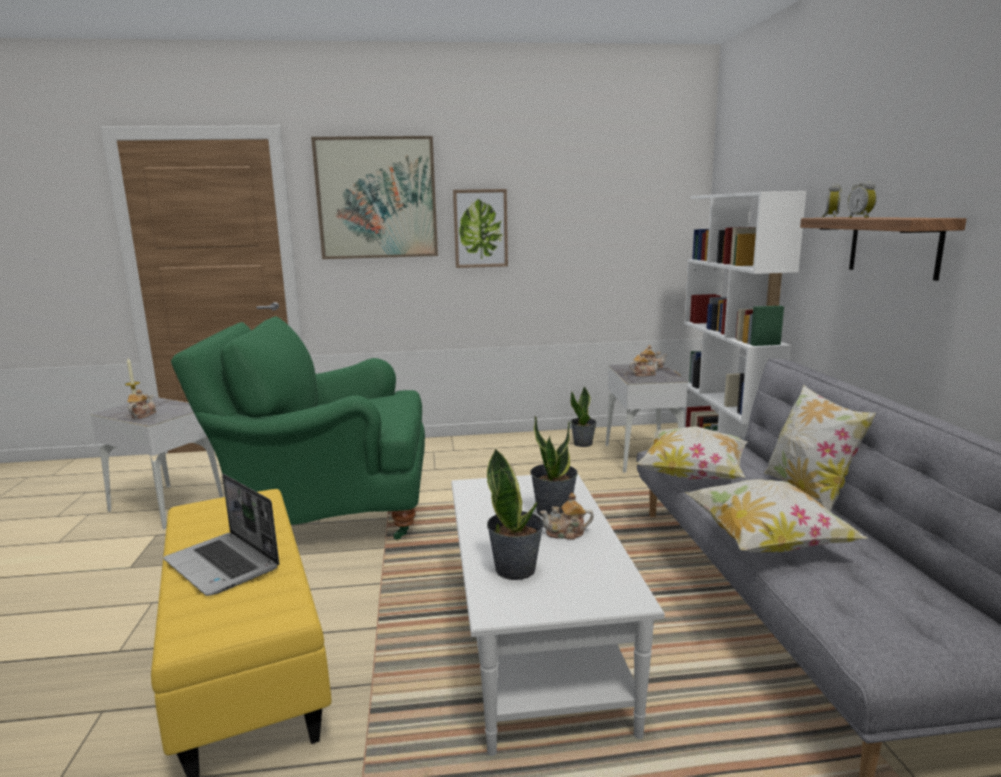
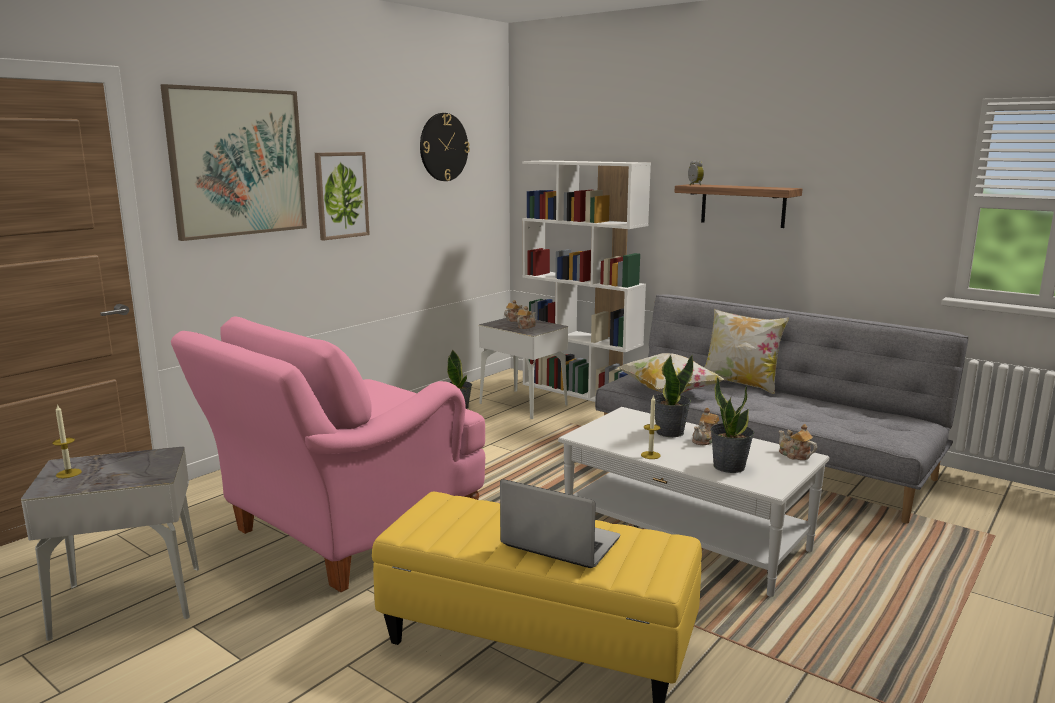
camera: 45 degrees left, 0 degrees up
teapot [127,389,156,419] -> teapot moved to [779,424,817,460]
laptop [163,474,279,596] -> laptop turned 150 degrees counterclockwise [500,479,620,568]
green armchair [171,316,425,540] -> pink armchair [171,316,485,592]
pillow [684,479,868,552] -> none
alarm clock [848,181,877,218] -> none
none -> wall clock [420,113,470,181]
none -> candle [641,395,661,459]

